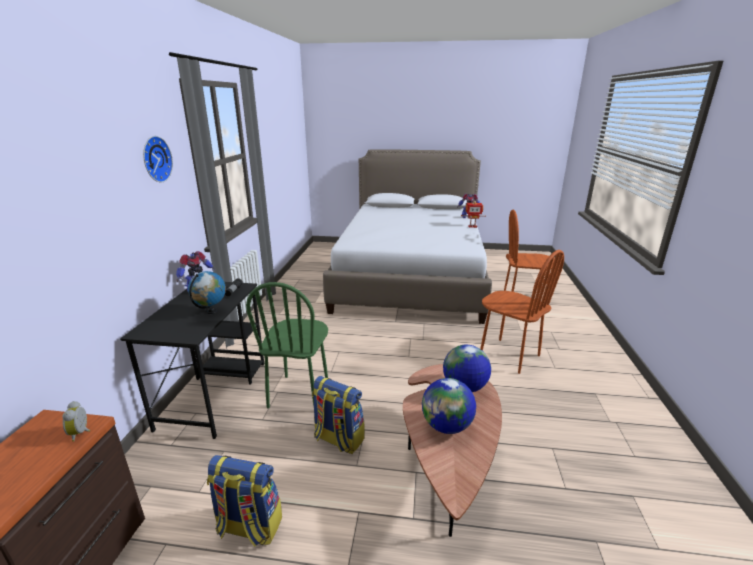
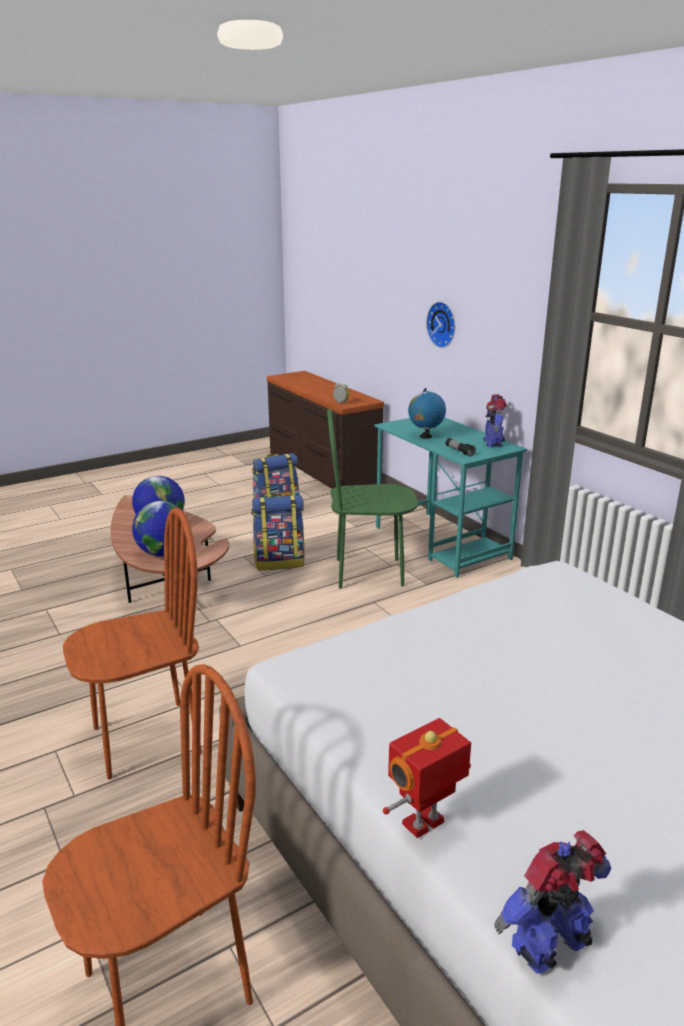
camera: 140 degrees right, 0 degrees up
black desk [120,282,264,439] -> turquoise desk [375,418,527,578]
wall clock [143,136,173,183] -> wall clock moved to [426,301,455,348]
green chair [246,282,328,408] -> green chair turned 60 degrees counterclockwise [327,409,418,589]
brown chair [480,250,564,374] -> brown chair turned 150 degrees clockwise [63,508,202,780]

